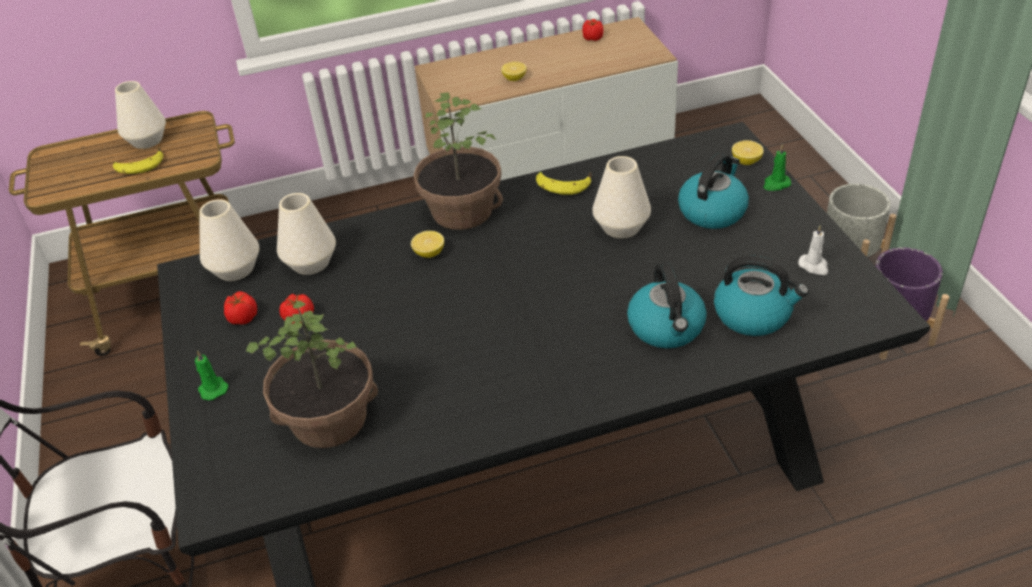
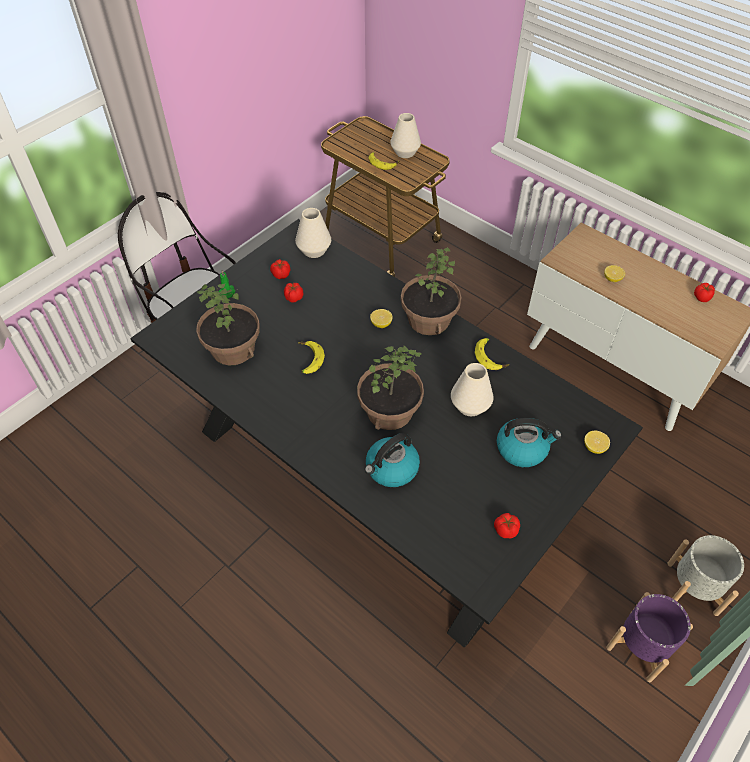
camera: 55 degrees right, 10 degrees up
white vase [277,193,336,275] -> none
kettle [714,256,809,336] -> none
green candle [763,144,791,191] -> none
white candle [798,225,828,275] -> tomato [494,513,520,538]
none -> banana [298,341,325,374]
none -> potted plant [357,346,424,430]

